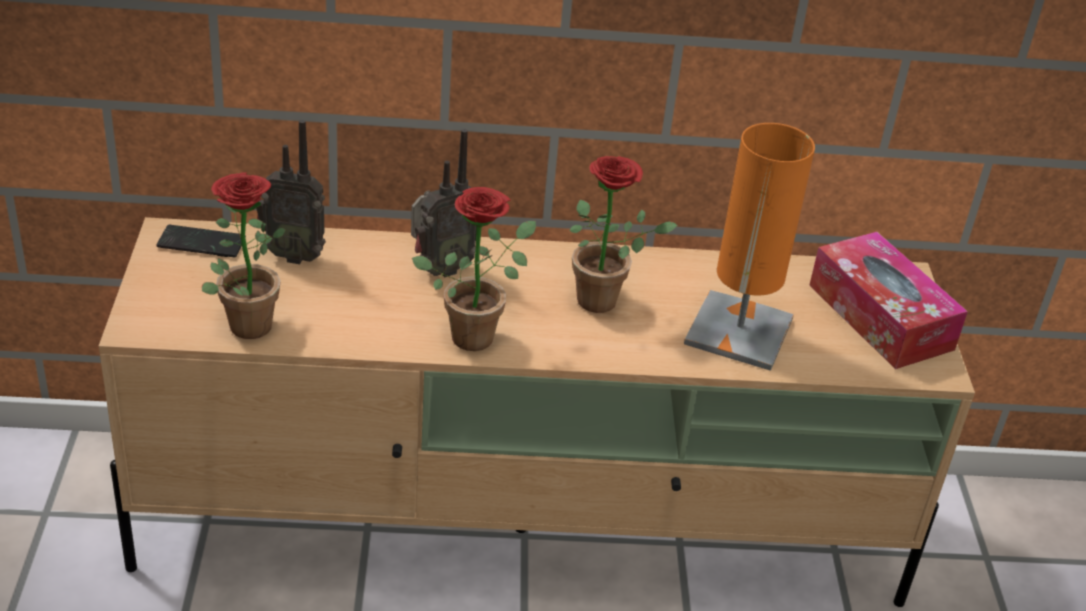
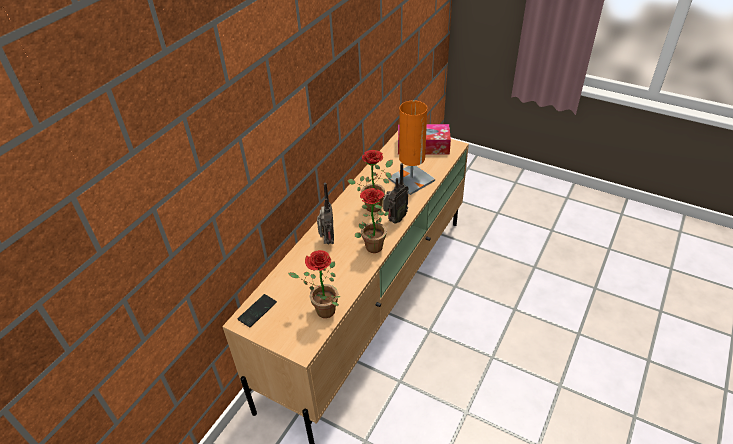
camera: 55 degrees left, 5 degrees up
radio [256,120,326,264] -> radio moved to [383,163,408,224]

